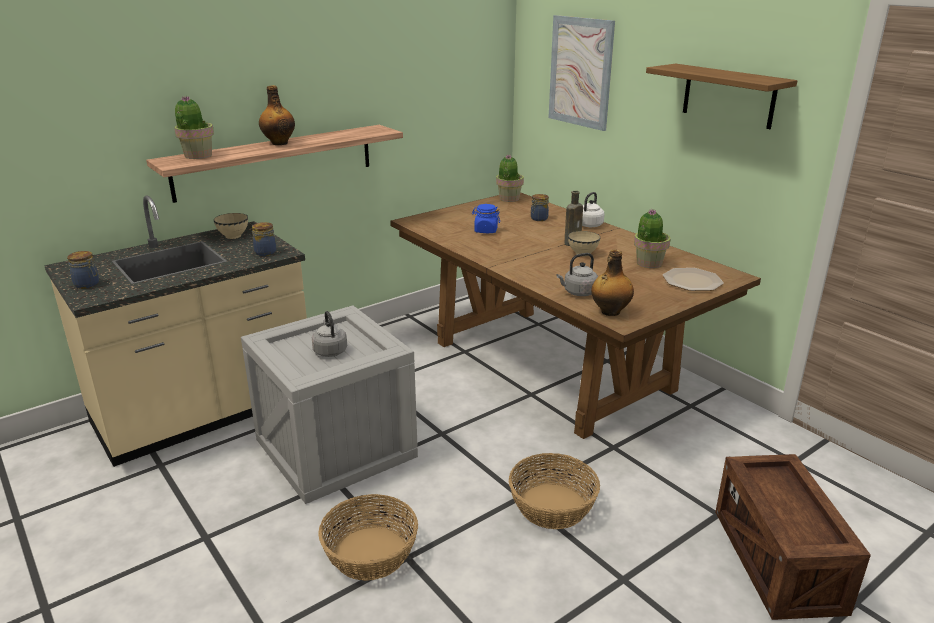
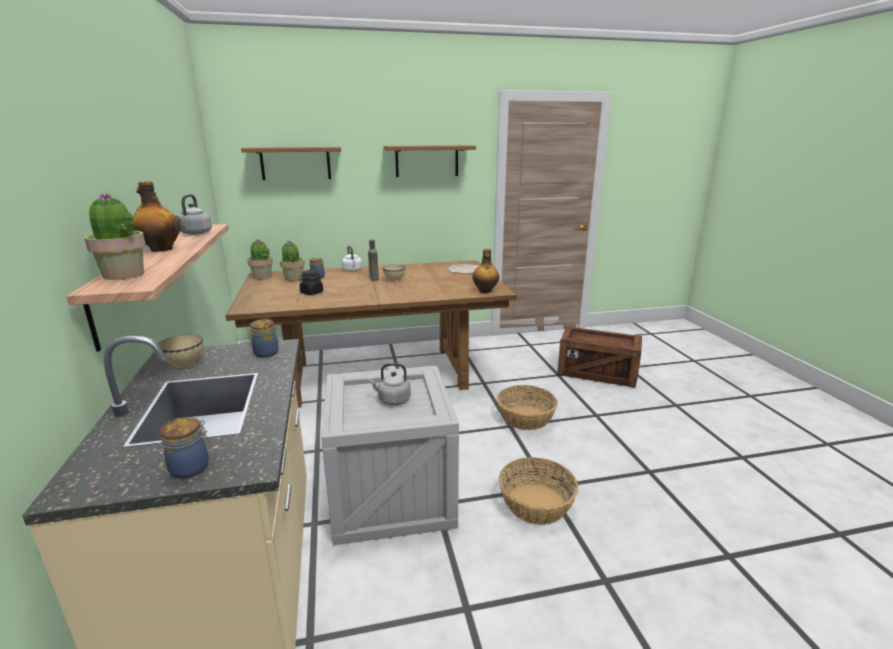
camera: 65 degrees left, 5 degrees down
blue jar [472,204,500,233] -> black jar [299,270,323,295]
picture [548,15,615,131] -> shelf [241,147,341,180]
grey kettle [556,253,598,296] -> grey kettle moved to [176,194,212,235]
potted plant [634,209,671,268] -> potted plant moved to [280,241,305,281]

